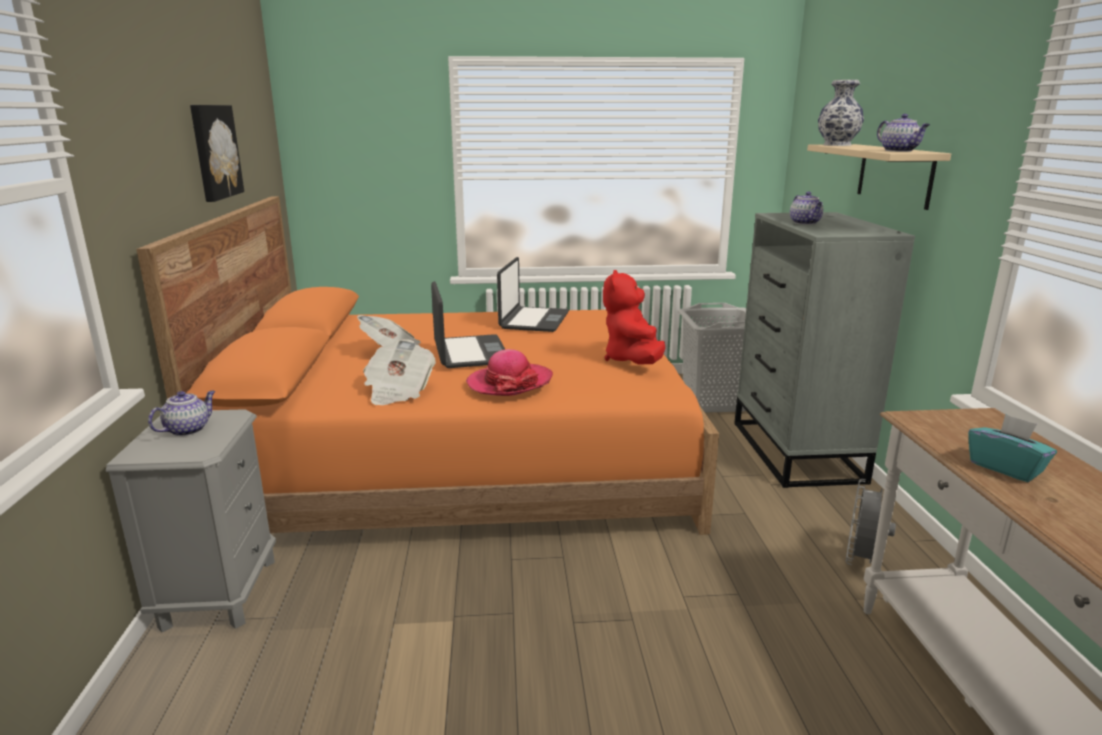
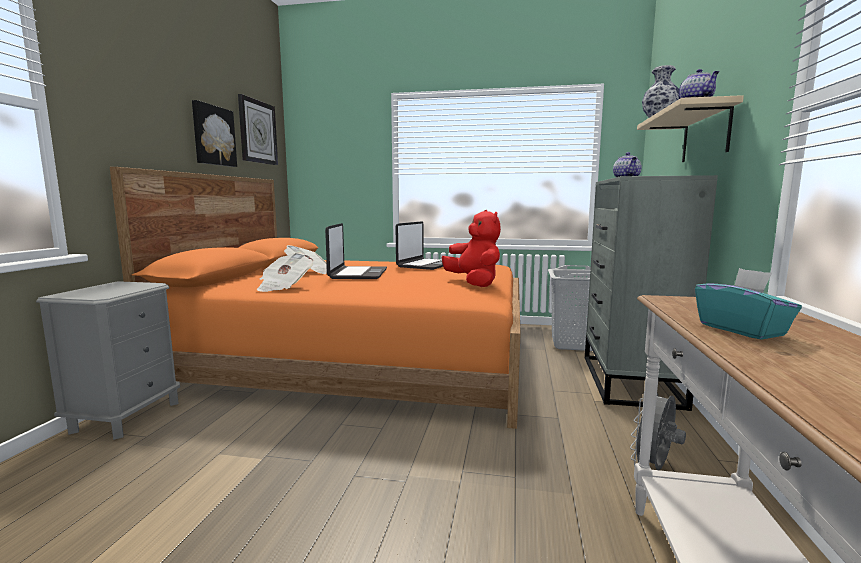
camera: 15 degrees right, 10 degrees down
teapot [148,391,216,436] -> none
hat [466,349,553,396] -> none
red plush toy [603,270,665,364] -> red plush toy turned 135 degrees clockwise [442,210,501,287]
none -> wall clock [238,94,278,165]

